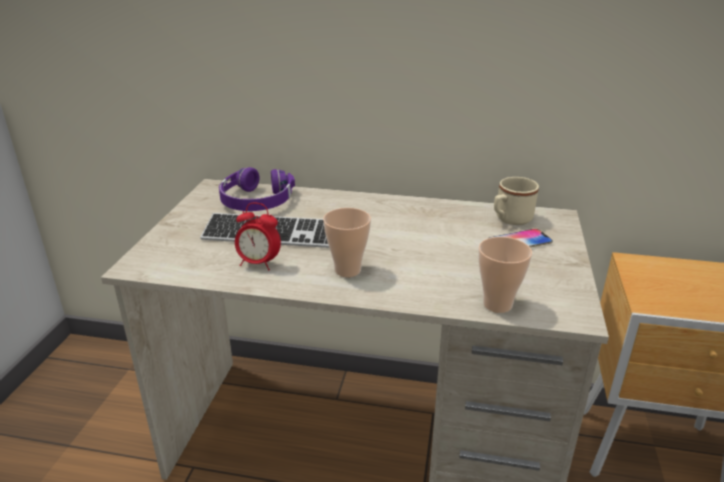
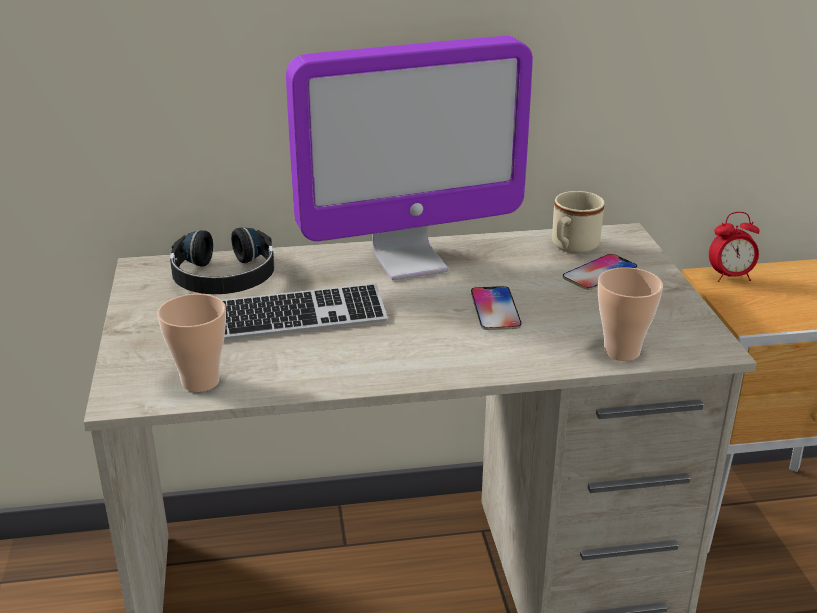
camera: 20 degrees left, 0 degrees up
purple headphones [219,167,295,211] -> black headphones [170,227,274,294]
alarm clock [235,203,281,271] -> alarm clock moved to [709,212,760,282]
cup [323,208,371,277] -> cup moved to [158,294,226,392]
none -> monitor [286,36,533,280]
none -> phone [471,286,522,330]

